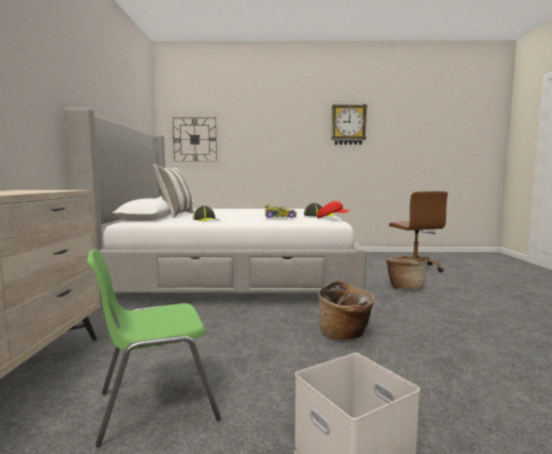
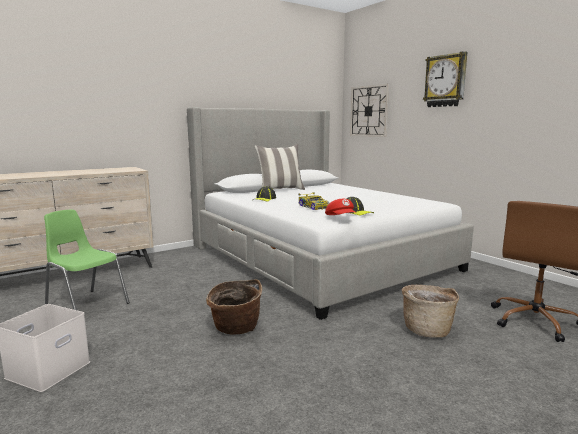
camera: 55 degrees right, 5 degrees up
wall clock [331,104,367,145] -> wall clock moved to [423,52,467,107]

